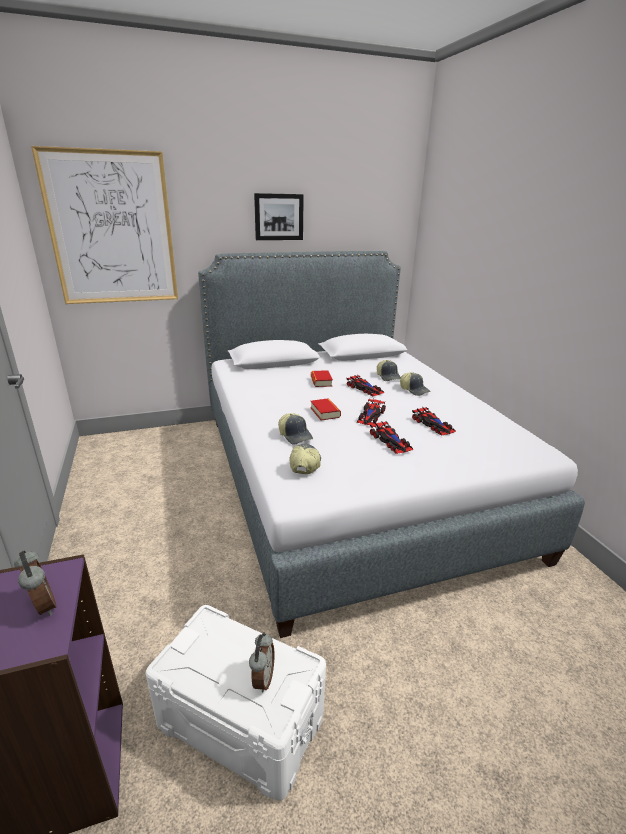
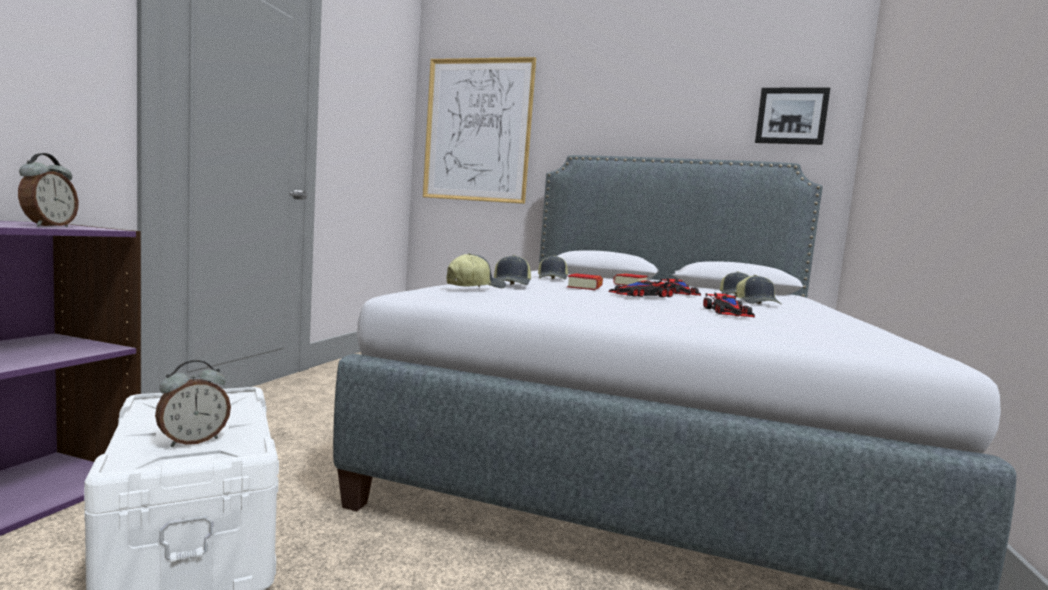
camera: 35 degrees right, 20 degrees down
picture [254,193,304,240] -> picture moved to [755,88,830,145]
toy car [370,421,413,454] -> none
none -> cap [538,255,568,279]

